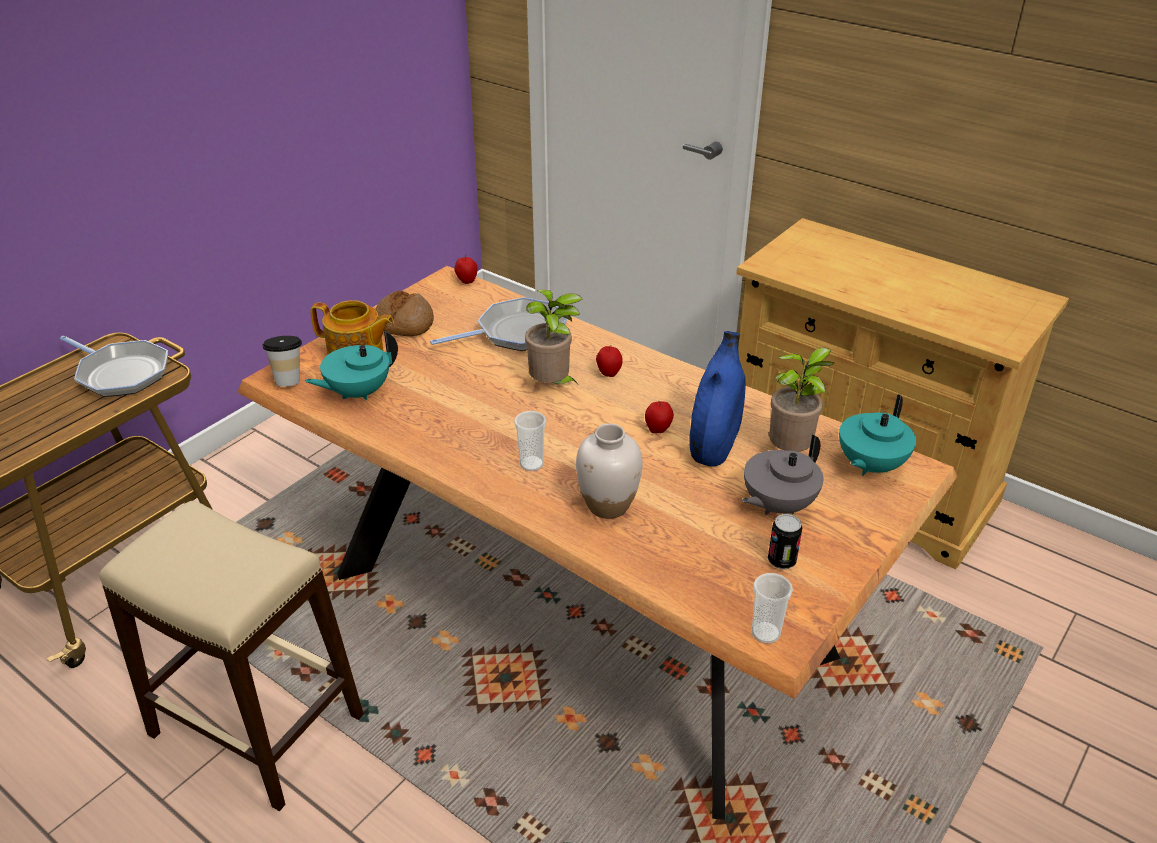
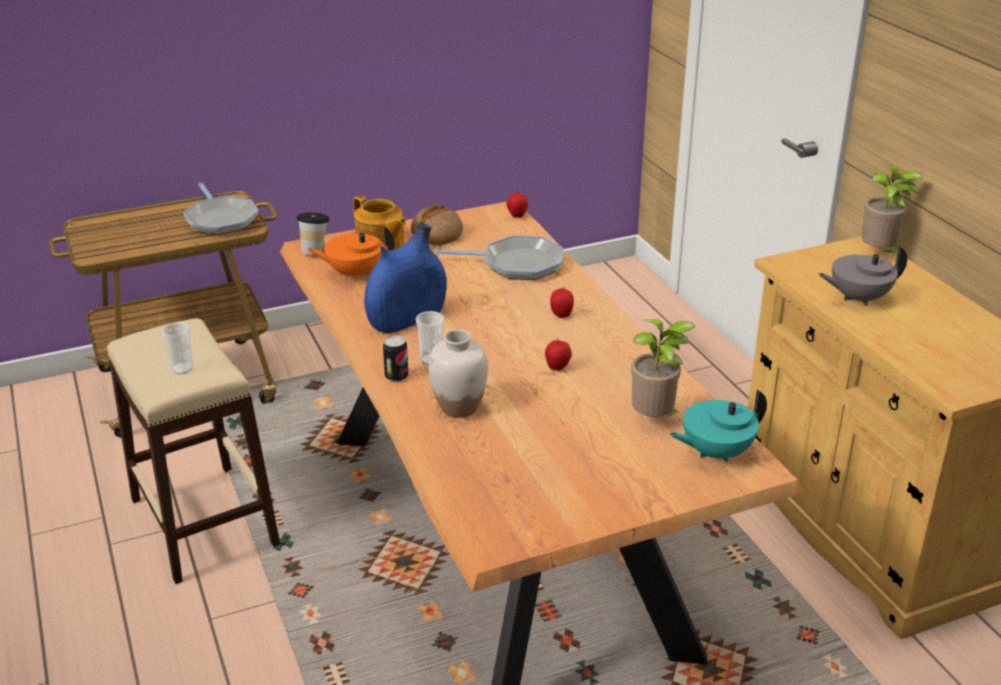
camera: 30 degrees right, 5 degrees down
turquoise teapot [305,331,398,400] -> orange teapot [307,226,395,280]
potted plant [525,290,583,384] -> potted plant moved to [861,165,923,253]
blue vase [689,331,746,466] -> blue vase moved to [364,223,447,333]
grey teapot [742,434,823,515] -> grey teapot moved to [818,246,907,306]
cup [751,573,793,644] -> cup moved to [162,322,193,374]
can [768,514,802,569] -> can moved to [383,335,408,382]

